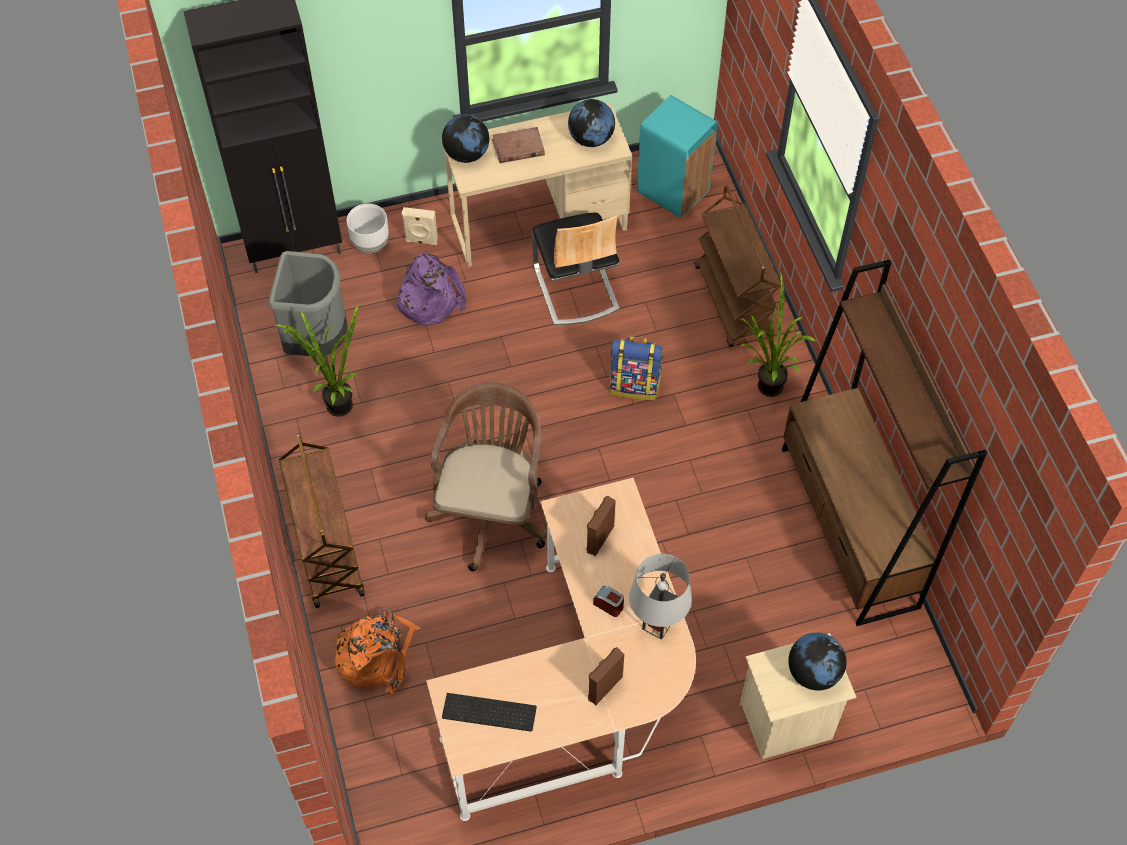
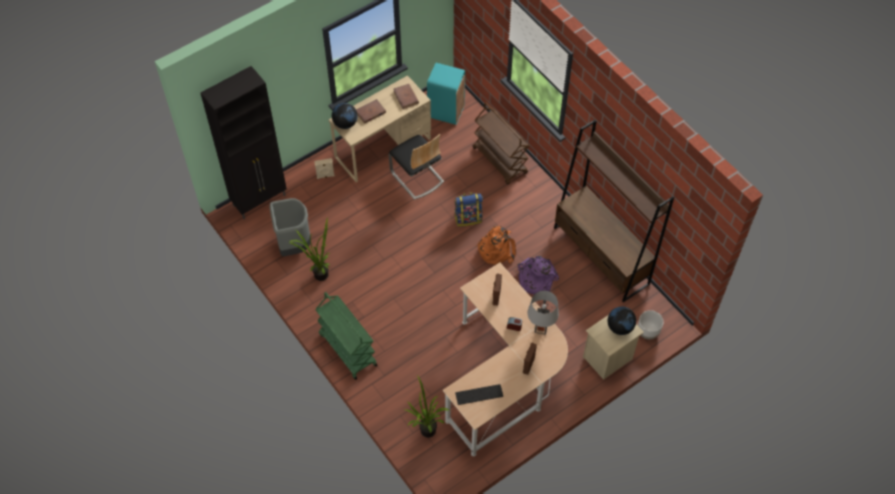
camera: 20 degrees left, 0 degrees up
brown cart [279,433,365,608] -> green cart [315,292,378,380]
orange backpack [335,609,421,695] -> orange backpack moved to [476,226,516,265]
white planter [347,204,389,253] -> white planter moved to [638,310,664,339]
purple backpack [394,254,467,326] -> purple backpack moved to [517,256,559,294]
brown office chair [425,382,547,571] -> none
globe [568,99,615,147] -> brown book [393,84,419,109]
potted plant [740,270,817,397] -> potted plant moved to [405,375,449,438]

